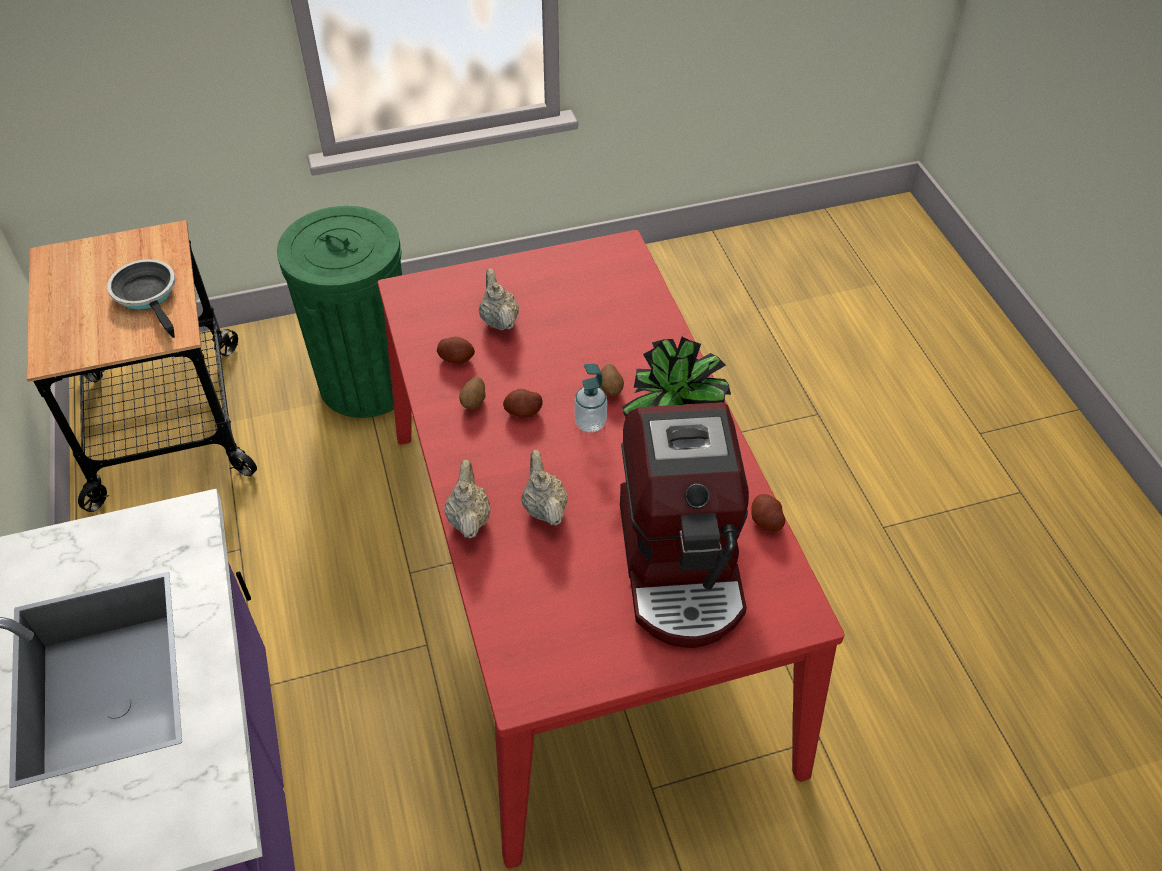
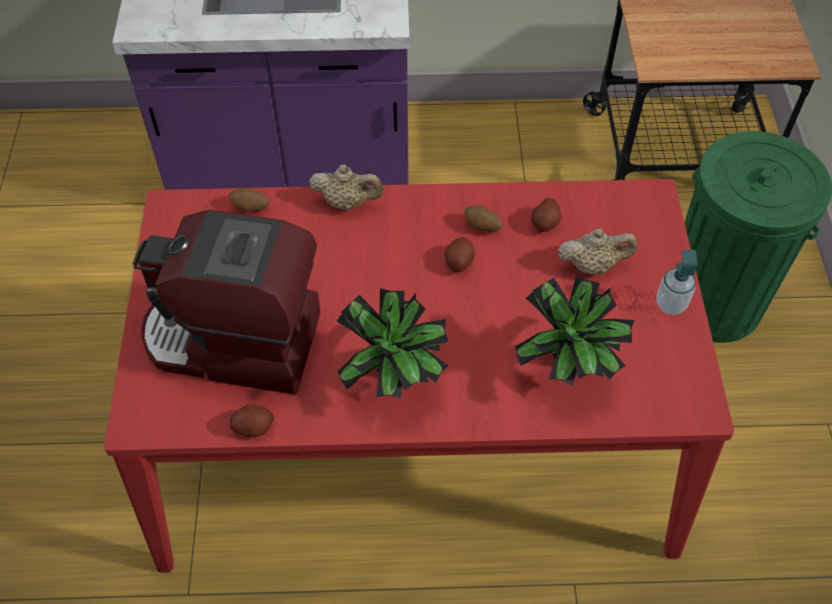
camera: 105 degrees right, 5 degrees up
frying pan [107,259,175,338] -> none
beige teapot [521,450,568,526] -> none
soap dispenser [574,364,607,432] -> soap dispenser moved to [657,249,697,315]
potato [601,364,624,396] -> potato moved to [229,188,269,211]
none -> potted plant [515,275,634,386]

